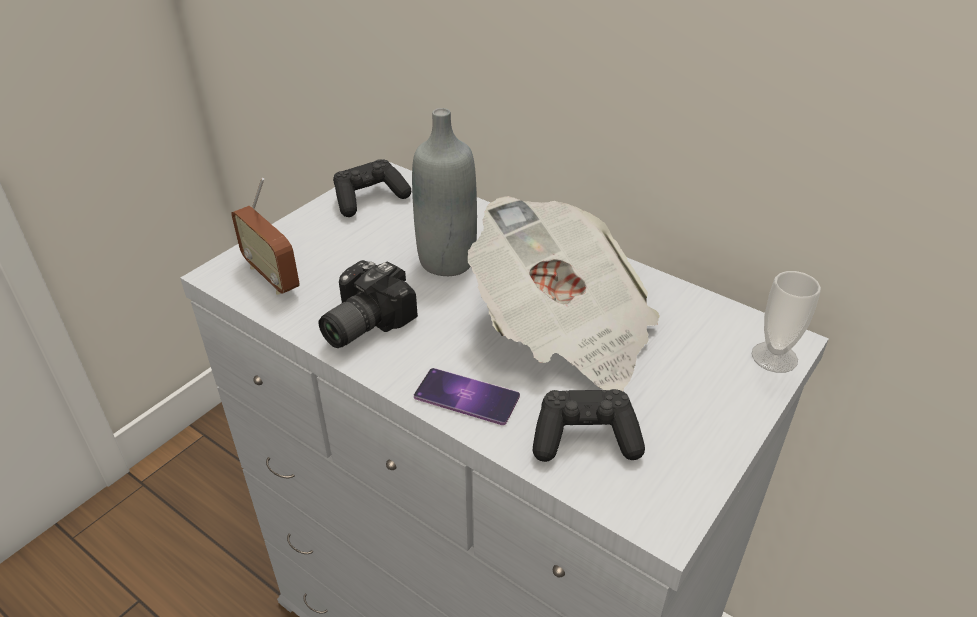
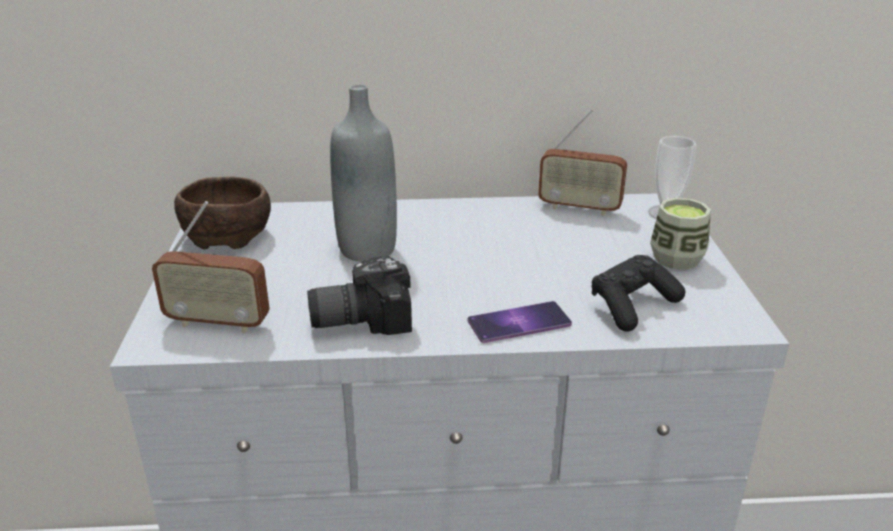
camera: 40 degrees left, 10 degrees down
camera [318,260,418,348] -> camera turned 75 degrees clockwise [307,256,412,335]
black game controller [333,159,411,217] -> brown bowl [174,176,271,249]
newspaper [468,196,660,391] -> none
none -> radio [538,109,627,216]
none -> cup [650,198,711,270]

